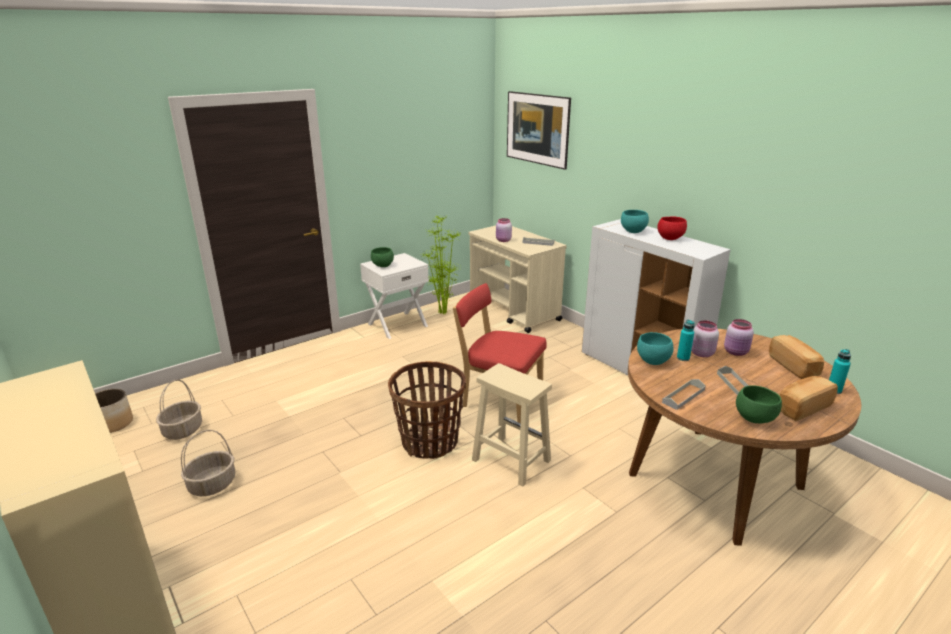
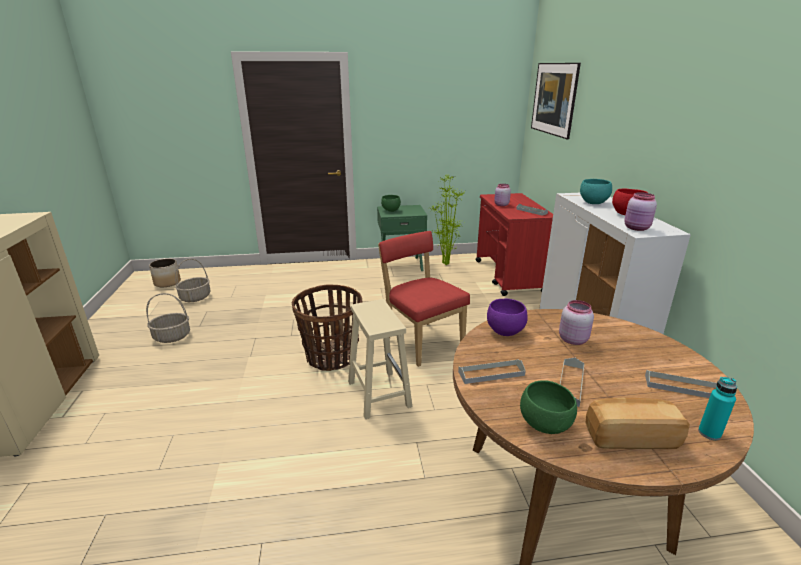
camera: 30 degrees right, 0 degrees up
white nightstand [360,253,429,339] -> green nightstand [377,205,427,271]
beige cart [469,226,567,333] -> red cart [476,193,553,296]
turquoise bowl [637,332,673,365] -> purple bowl [487,299,528,336]
turquoise bottle [677,320,695,361] -> none
pink jar [724,319,754,356] -> pink jar moved to [624,192,657,231]
bread [769,335,824,379] -> grey tray [645,370,717,398]

